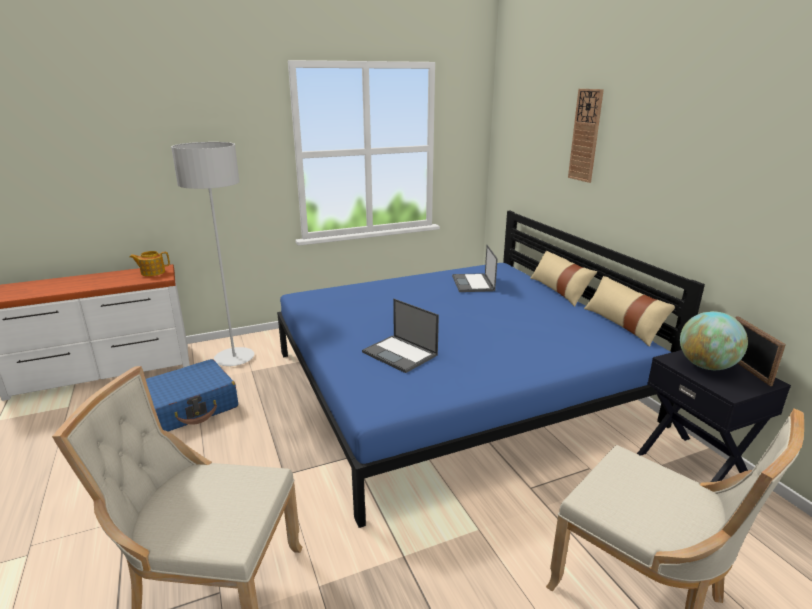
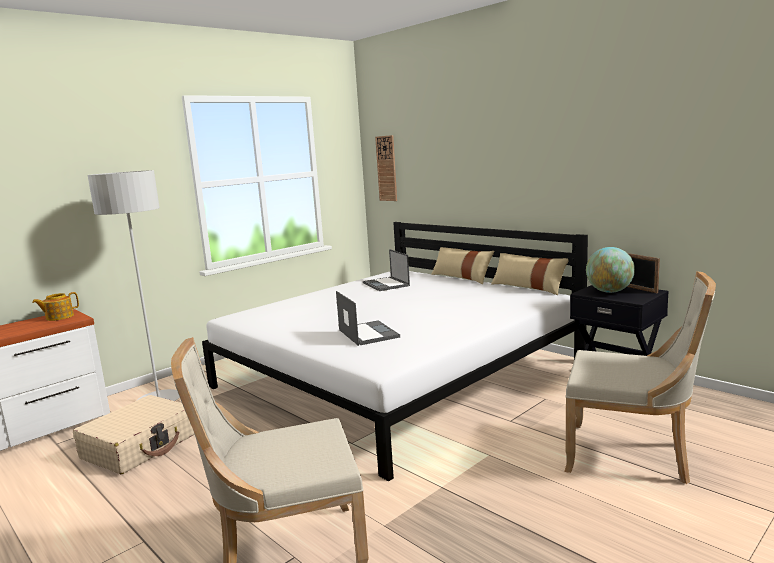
camera: 20 degrees left, 10 degrees down
blue suitcase [146,359,238,432] -> beige suitcase [73,395,194,474]
blue bed [277,210,705,528] -> white bed [202,222,588,481]
laptop [362,299,439,373] -> laptop turned 135 degrees counterclockwise [336,291,400,346]
wall clock [568,89,604,183] -> wall clock moved to [375,135,397,201]

